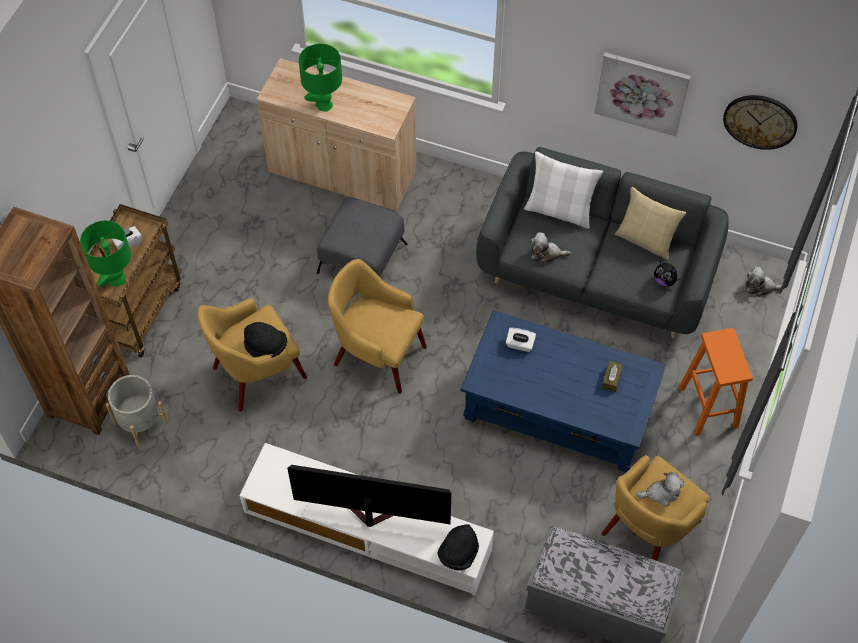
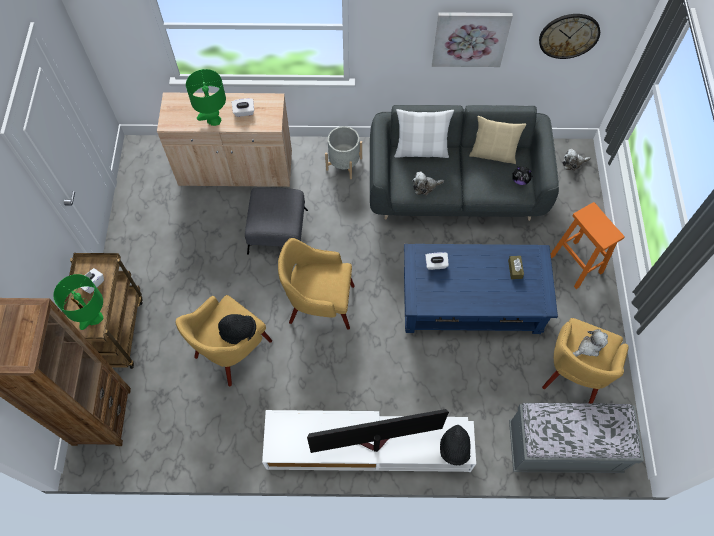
camera: 20 degrees left, 5 degrees up
grey planter [106,375,168,446] -> grey planter moved to [325,126,362,179]
none -> white tissue box [232,98,254,117]

